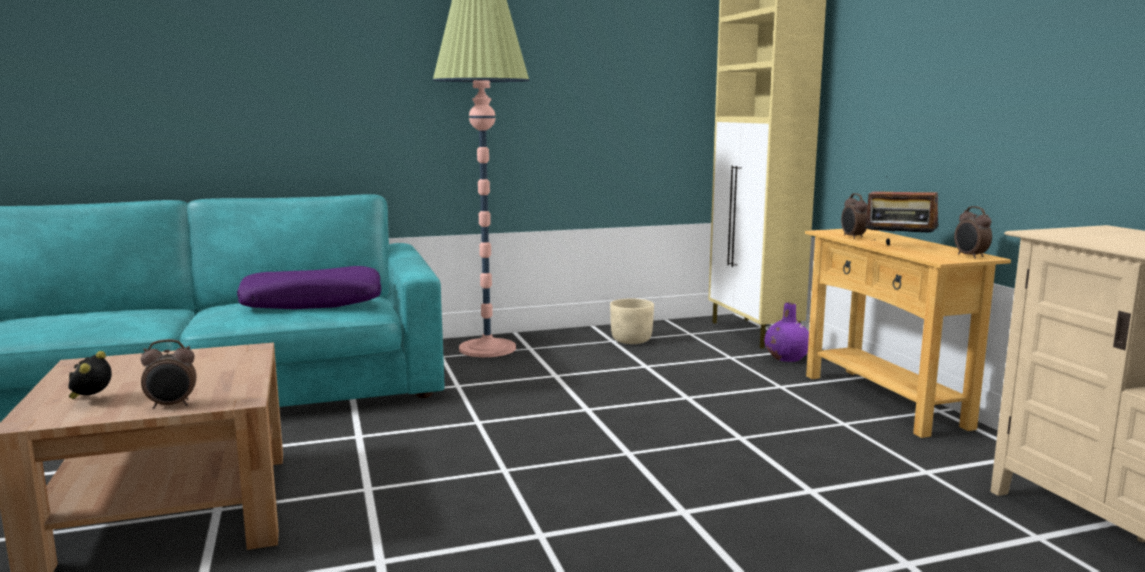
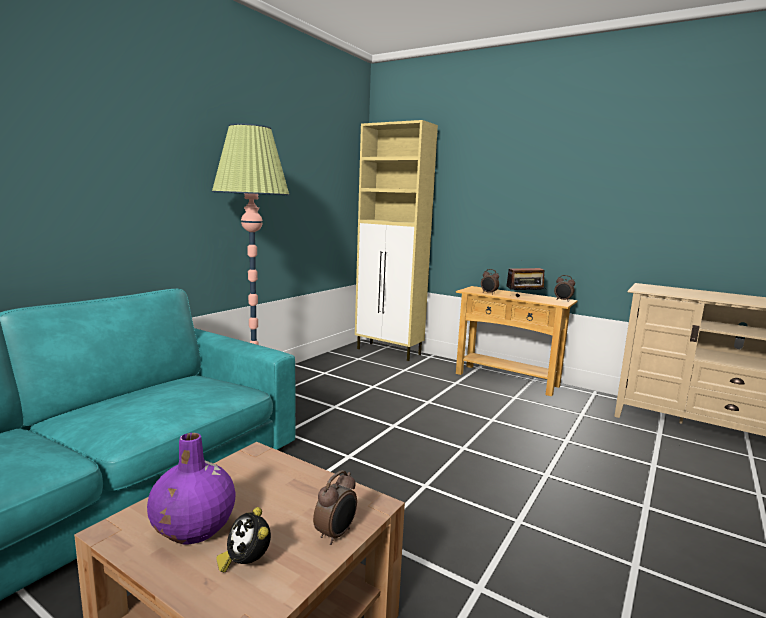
camera: 40 degrees left, 0 degrees up
purple pillow [237,266,381,309] -> none
beige planter [610,299,654,344] -> none
purple vase [765,303,809,362] -> purple vase moved to [147,433,235,545]

